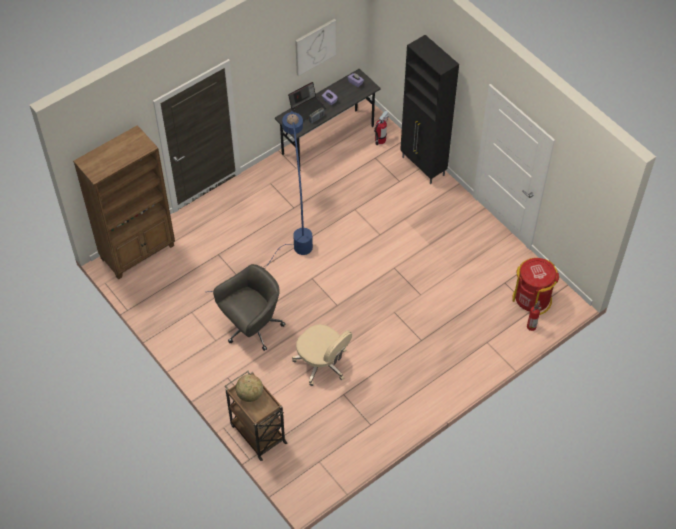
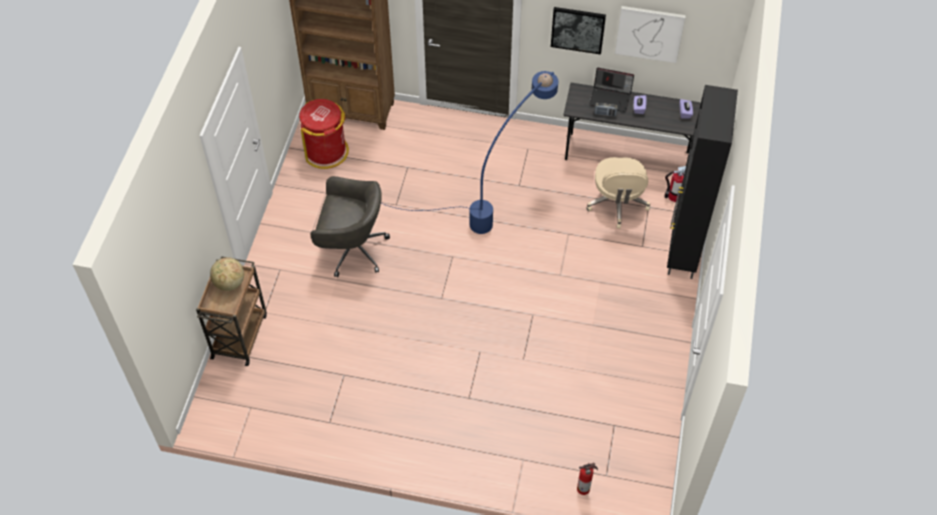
camera: 50 degrees right, 0 degrees up
beige office chair [292,325,352,386] -> beige office chair moved to [586,157,650,229]
red trash can [512,258,559,315] -> red trash can moved to [299,99,349,169]
none -> picture [551,7,606,54]

